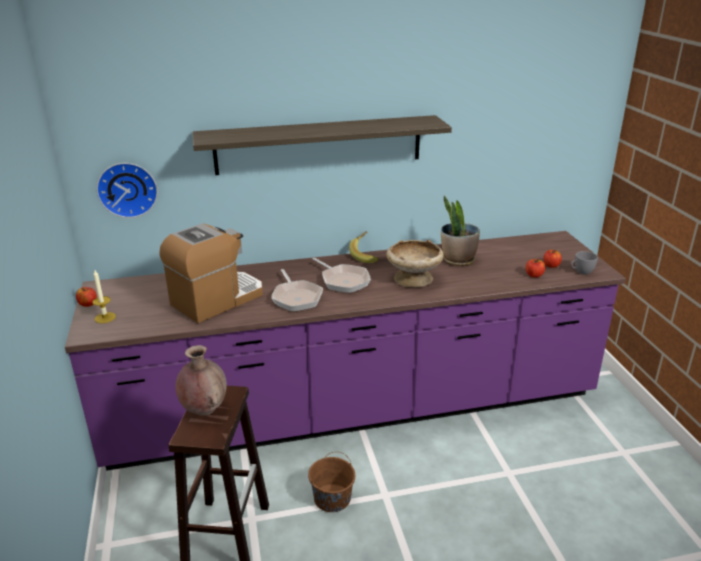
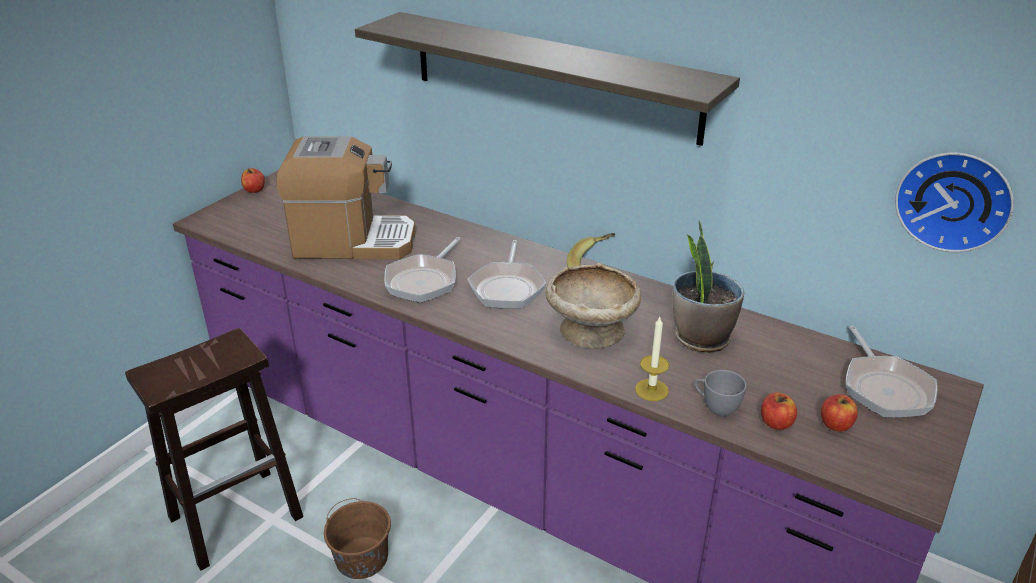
camera: 45 degrees right, 5 degrees up
candle [92,270,116,323] -> candle moved to [635,317,669,401]
wall clock [96,163,158,218] -> wall clock moved to [895,153,1014,253]
brown vase [175,345,227,416] -> none
grey cup [571,251,598,275] -> grey cup moved to [694,370,747,416]
none -> frying pan [846,326,938,418]

